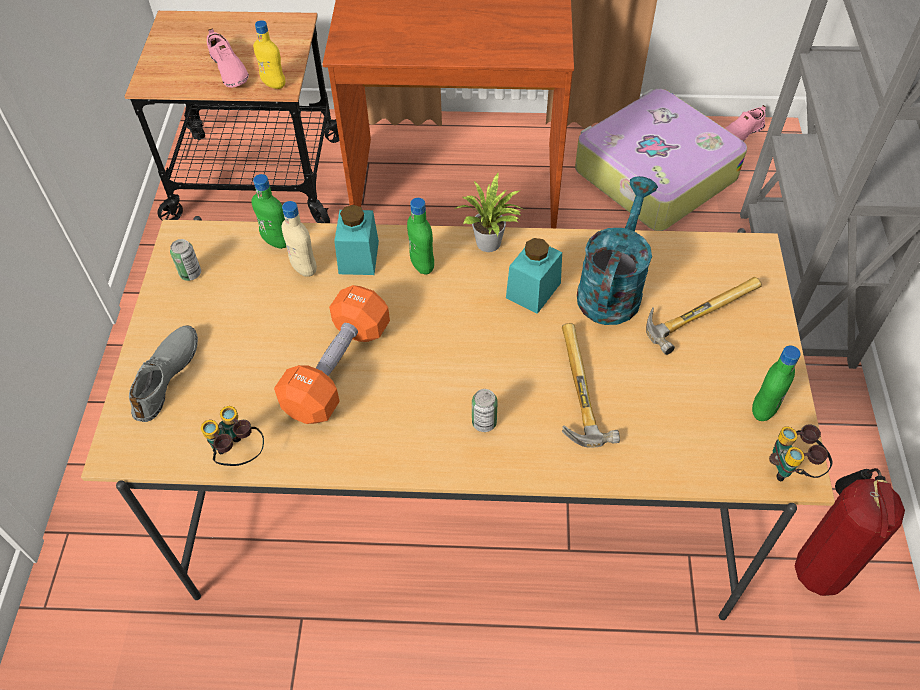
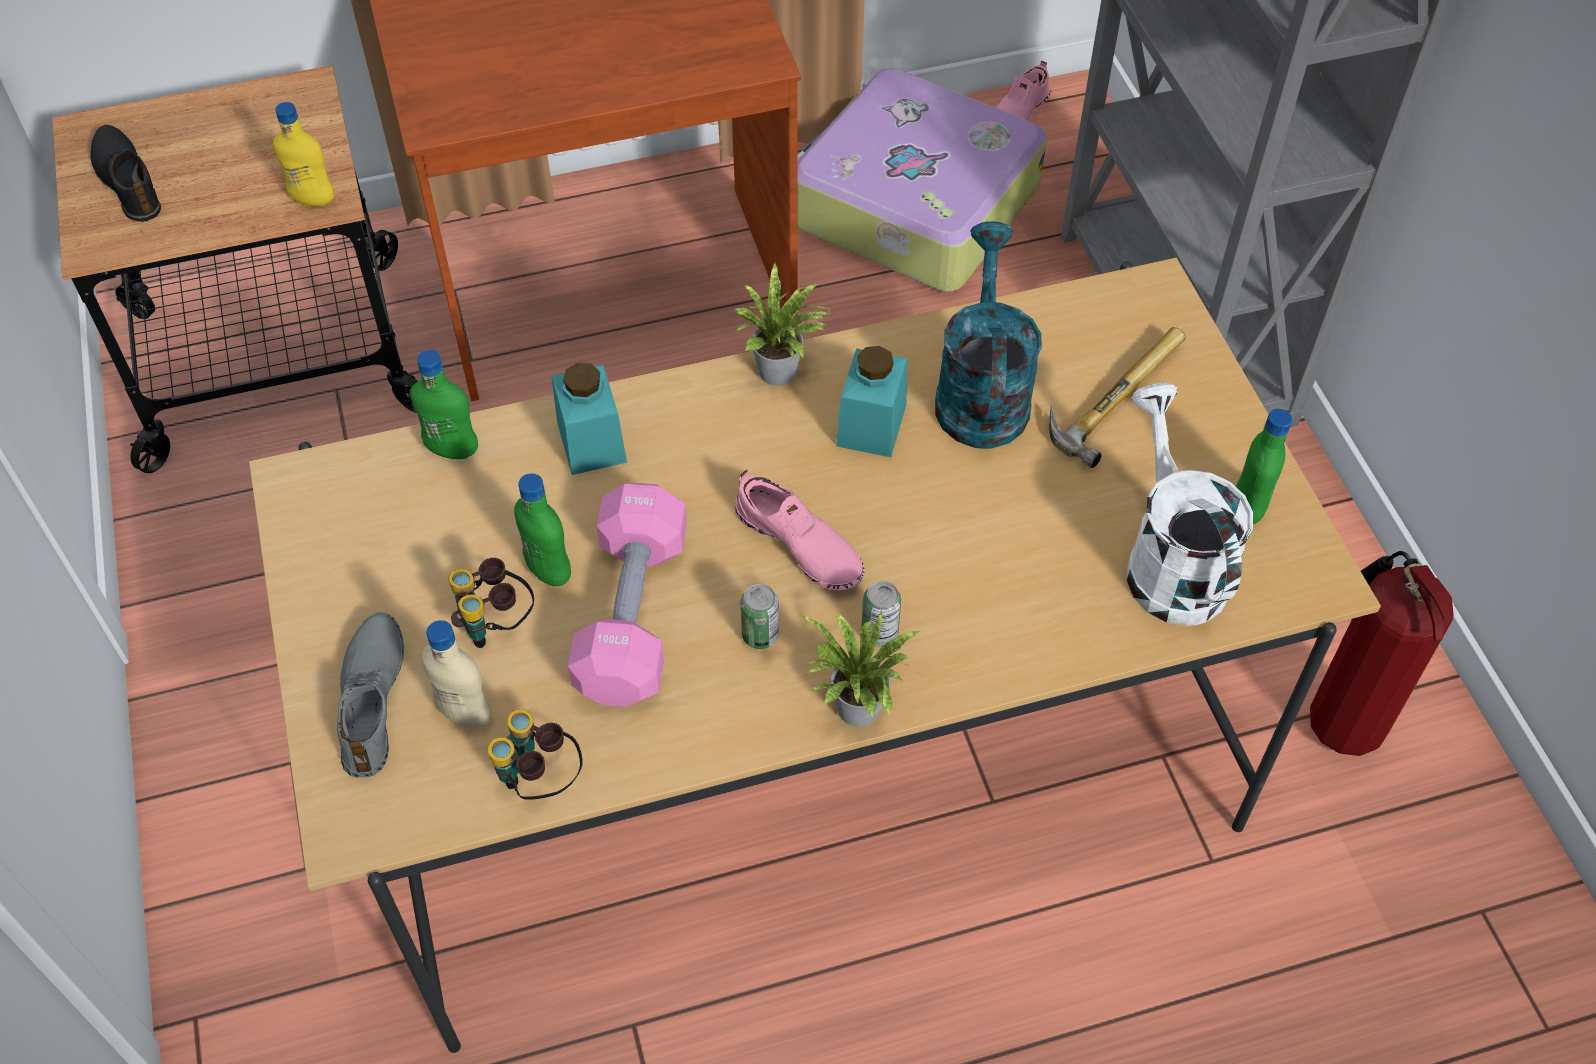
camera: 20 degrees left, 0 degrees up
can [170,239,201,281] -> can moved to [740,584,779,649]
pink shoe [207,28,249,88] -> pink shoe moved to [735,470,865,590]
orange dumbbell [274,285,390,424] -> pink dumbbell [568,483,687,707]
beige bottle [282,201,317,277] -> beige bottle moved to [421,620,491,729]
green bottle [407,198,434,275] -> green bottle moved to [514,474,571,586]
hammer [562,323,620,448] -> none
binoculars [769,424,833,481] -> binoculars moved to [449,558,534,648]
none -> black shoe [90,125,161,222]
none -> potted plant [799,610,921,727]
none -> white watering can [1127,383,1253,626]

